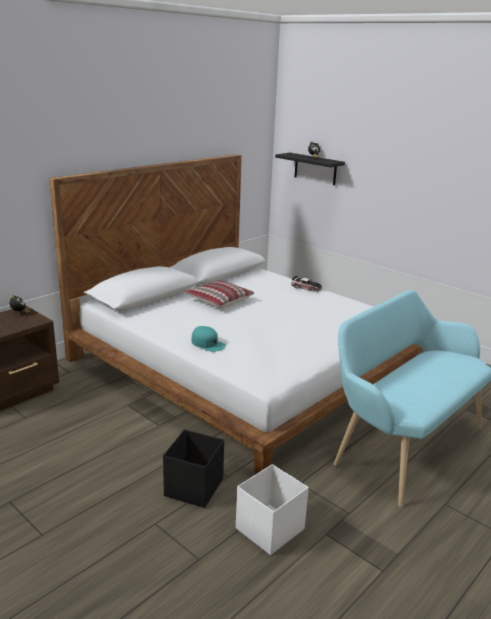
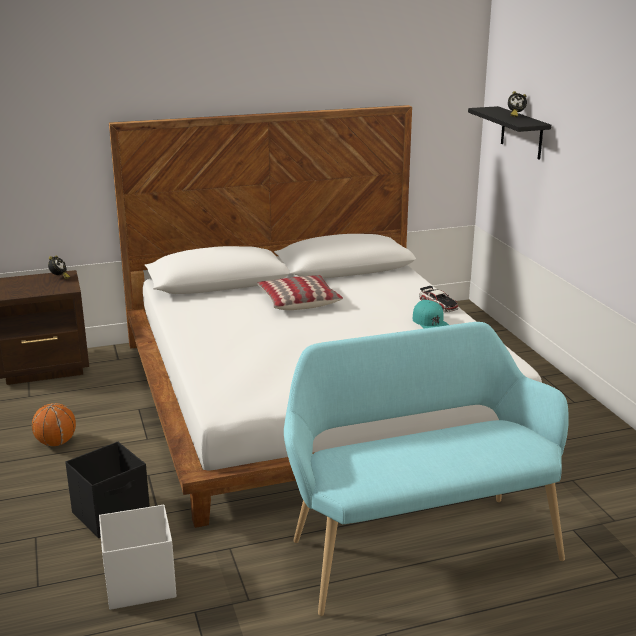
camera: 30 degrees right, 0 degrees up
turquoise cap [191,326,226,352] -> turquoise cap moved to [413,300,449,329]
none -> basketball [32,403,76,446]

